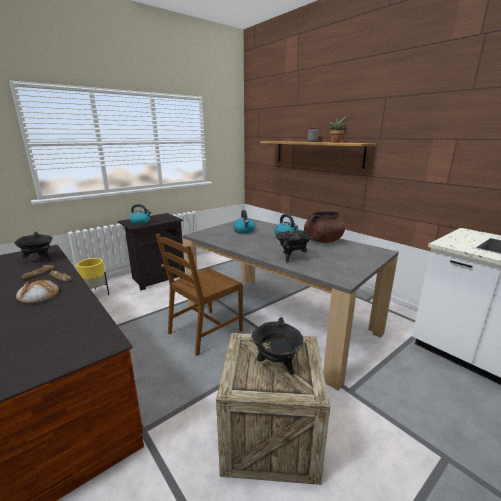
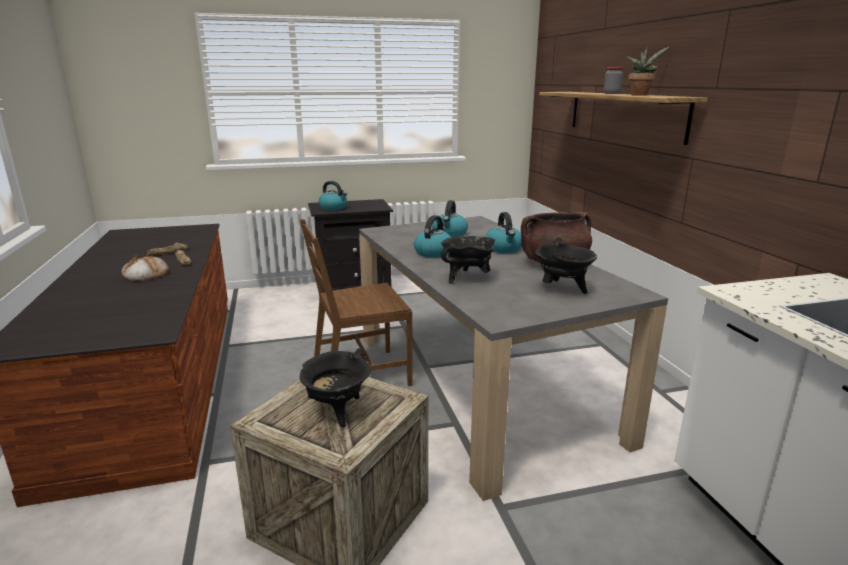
camera: 25 degrees right, 0 degrees up
black cooking pot [14,232,53,260] -> black cooking pot moved to [535,237,597,294]
yellow planter [76,258,109,295] -> none
none -> kettle [414,215,451,258]

